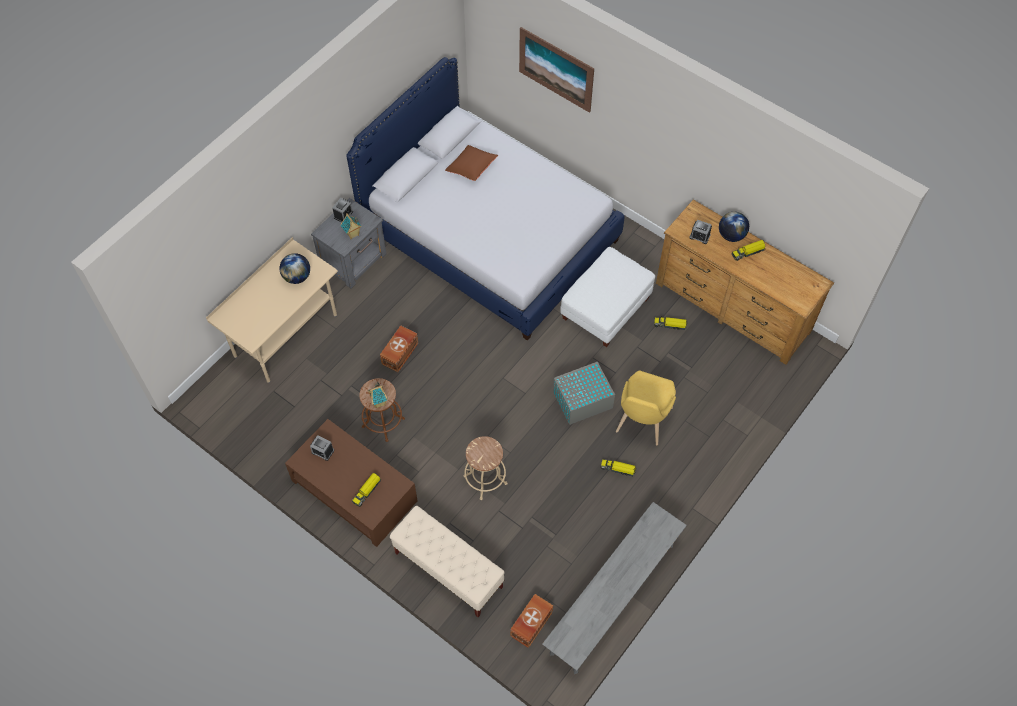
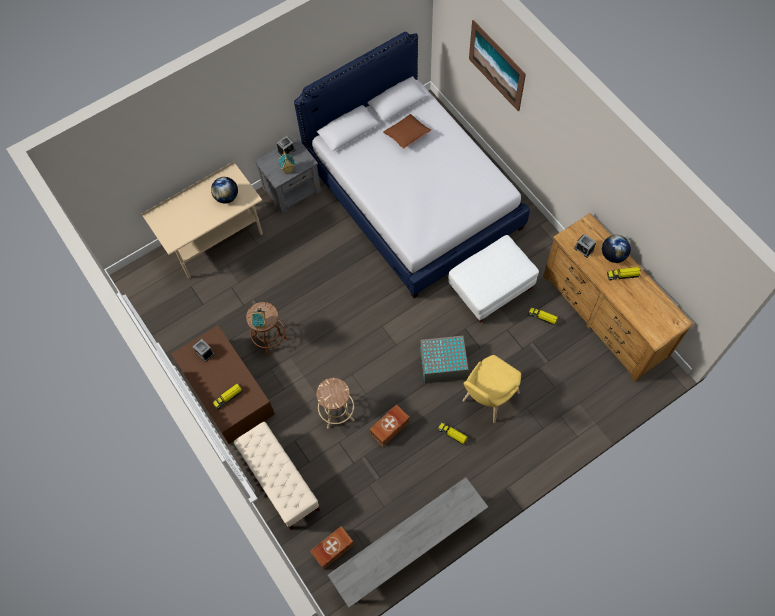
camera: 20 degrees right, 5 degrees up
brown storage box [380,325,418,372] -> brown storage box moved to [370,404,409,447]

